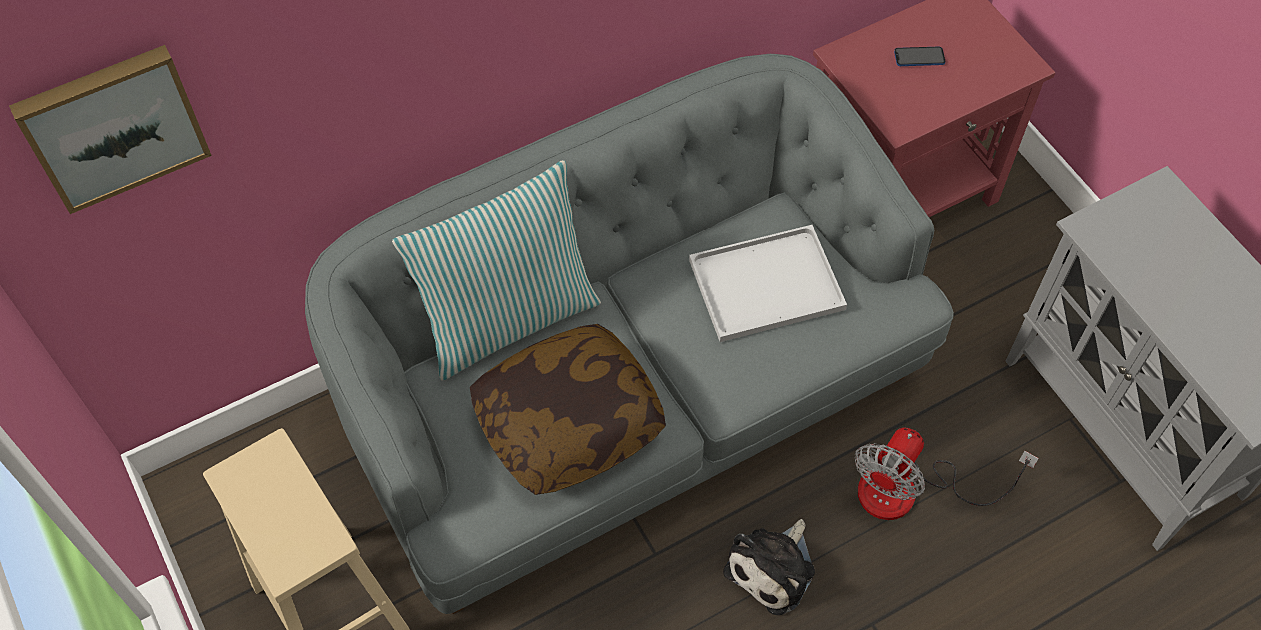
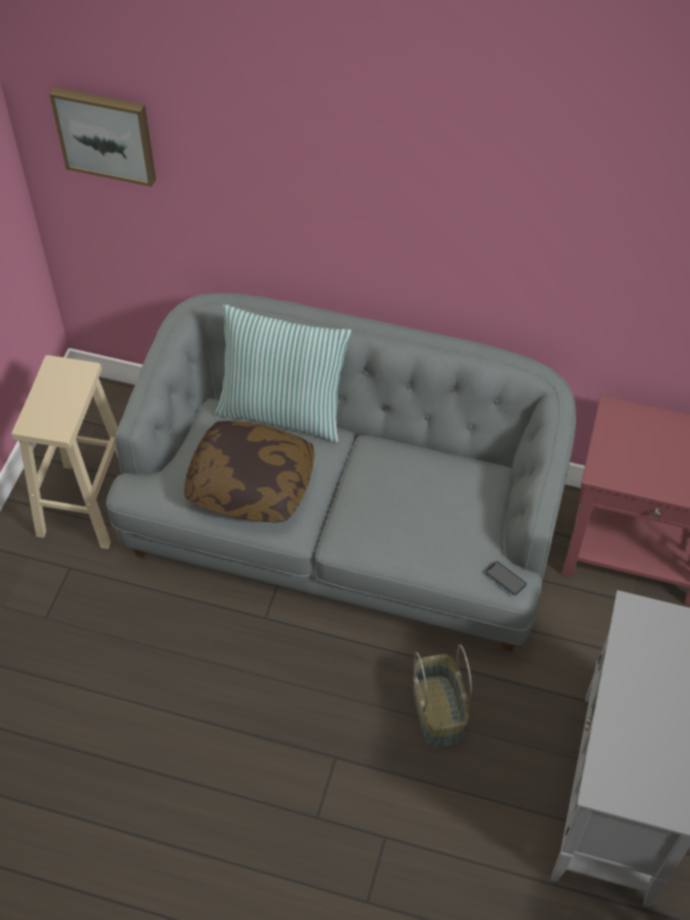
camera: 45 degrees right, 5 degrees down
white tray [689,225,847,342] -> none
plush toy [723,519,815,615] -> none
fan [855,427,1039,520] -> basket [413,645,472,748]
phone [894,47,945,66] -> phone moved to [485,561,527,596]

